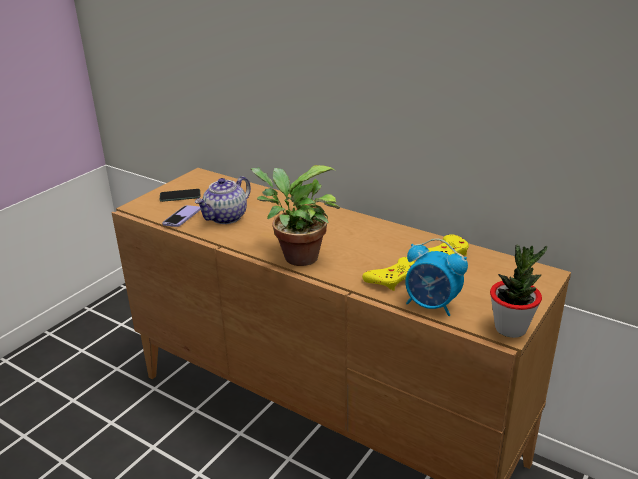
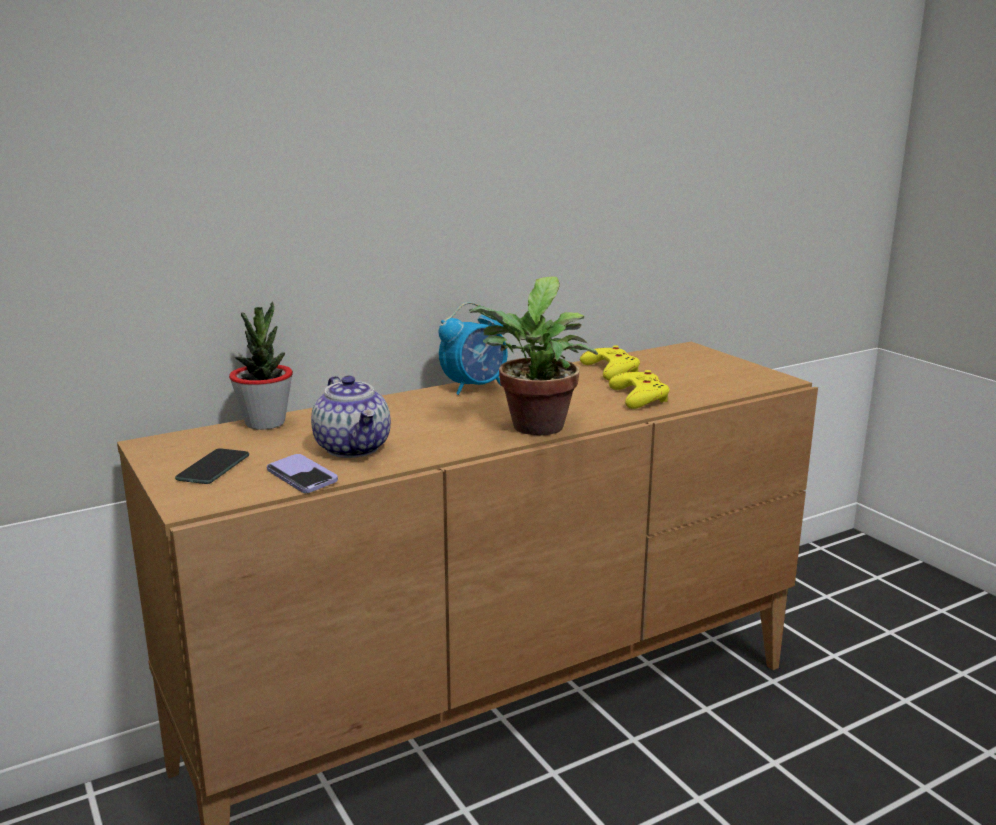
camera: 65 degrees left, 10 degrees down
alarm clock [405,239,468,316] -> alarm clock moved to [439,302,507,395]
potted plant [490,245,547,338] -> potted plant moved to [229,302,293,430]

